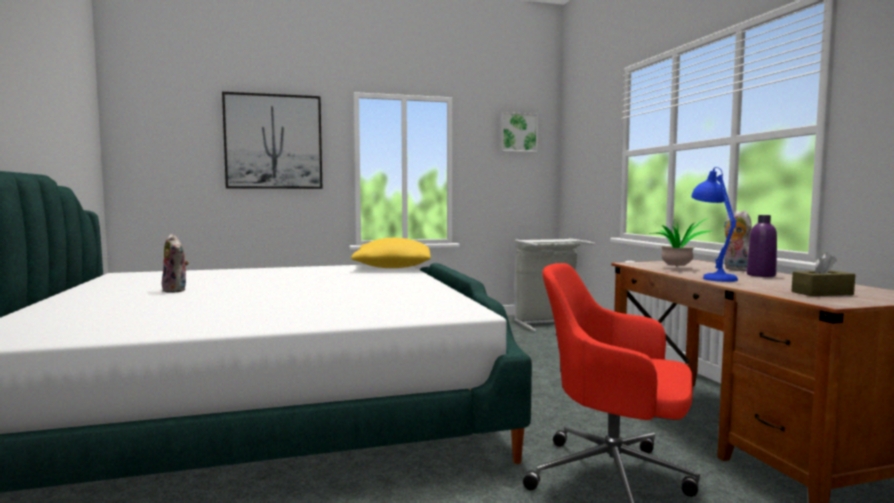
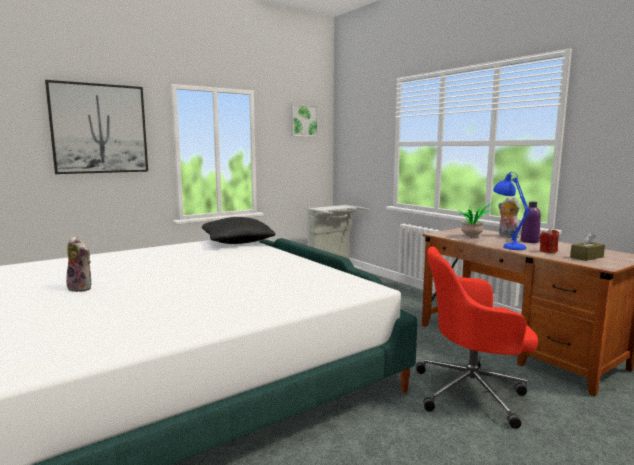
camera: 20 degrees left, 5 degrees up
yellow pillow [351,238,431,268] -> black pillow [202,217,275,244]
none -> red candle [539,229,559,253]

